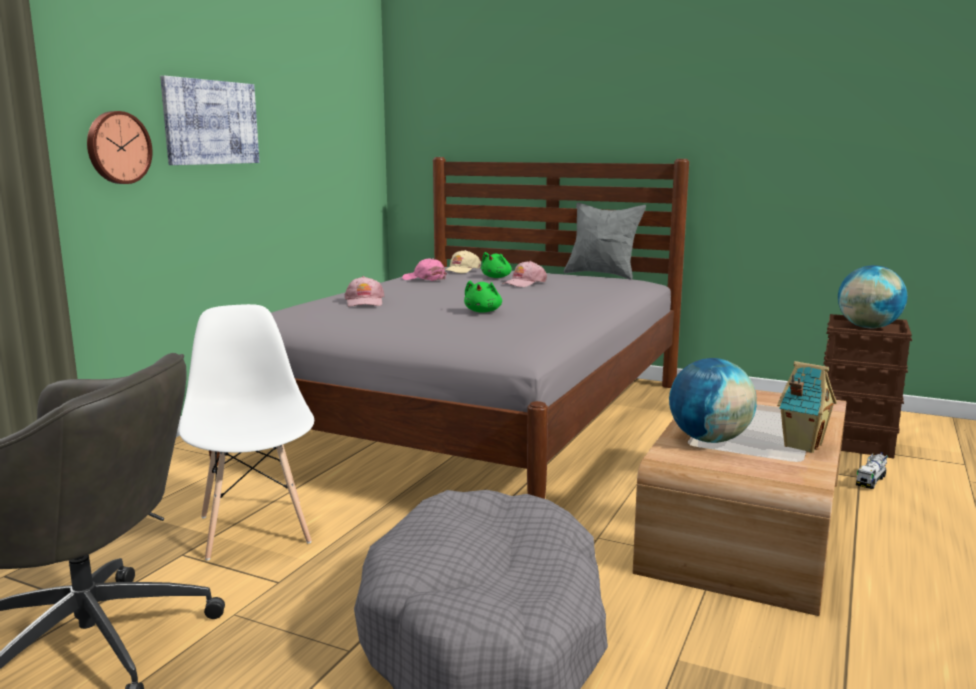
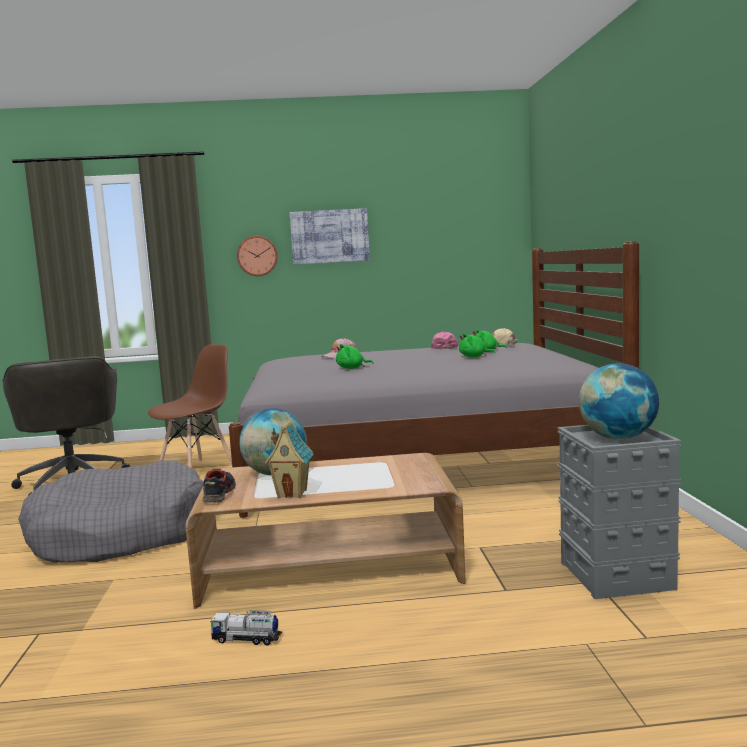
camera: 60 degrees right, 5 degrees down
white chair [179,304,314,560] -> brown chair [148,344,232,468]
pink cap [502,261,547,287] -> green plush toy [459,333,495,357]
grey pillow [564,203,646,280] -> none
brown storage box [823,314,912,459] -> grey storage box [557,425,682,599]
toy truck [856,453,888,489] -> toy truck moved to [209,610,282,645]
none -> shoe [202,469,236,503]

